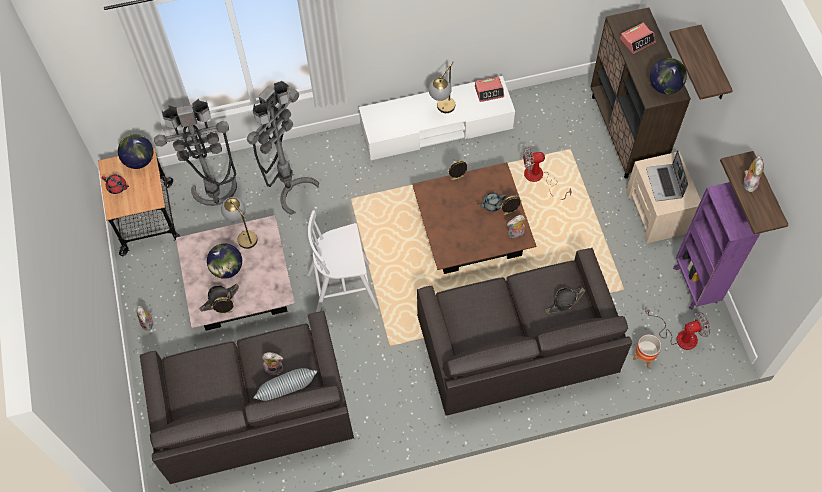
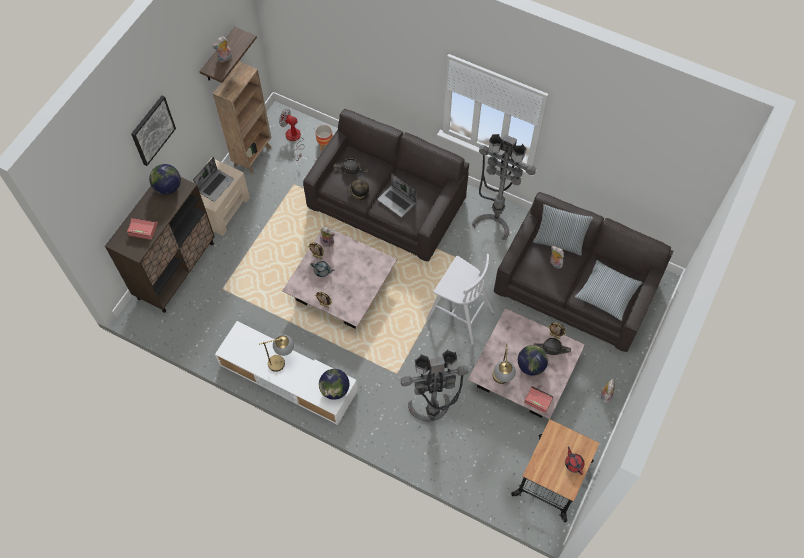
camera: 140 degrees left, 0 degrees up
globe [118,134,153,169] -> globe moved to [319,369,349,400]
grey floor lamp [154,99,237,206] -> grey floor lamp moved to [472,134,536,240]
brown coffee table [412,162,536,274] -> pink coffee table [282,226,397,329]
alarm clock [475,77,504,102] -> alarm clock moved to [524,386,554,413]
fan [523,147,572,200] -> none
shelf [669,25,733,100] -> picture [131,96,176,166]
purple bookcase [673,182,760,309] -> brown bookcase [213,61,271,174]
none -> hat [347,179,369,200]
none -> laptop [377,174,417,217]
none -> pillow [575,260,643,321]

